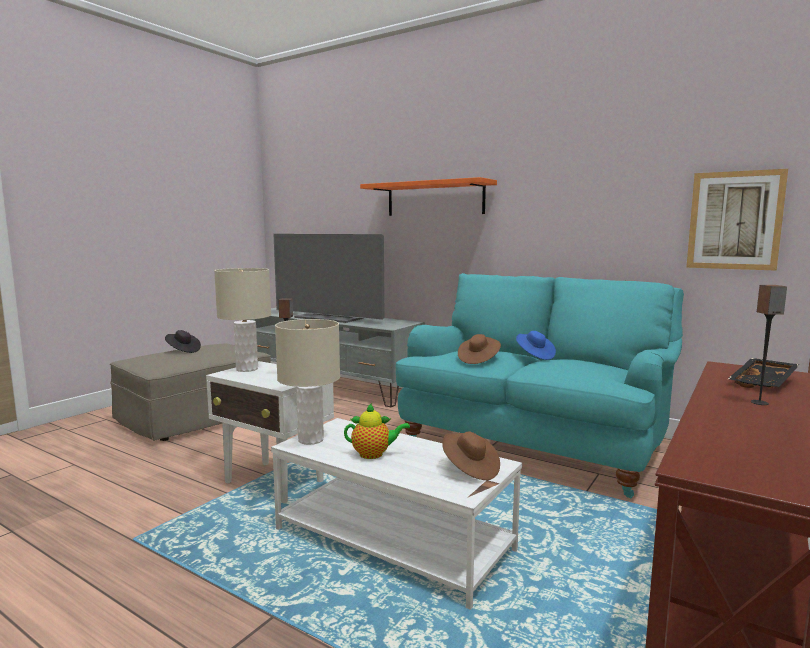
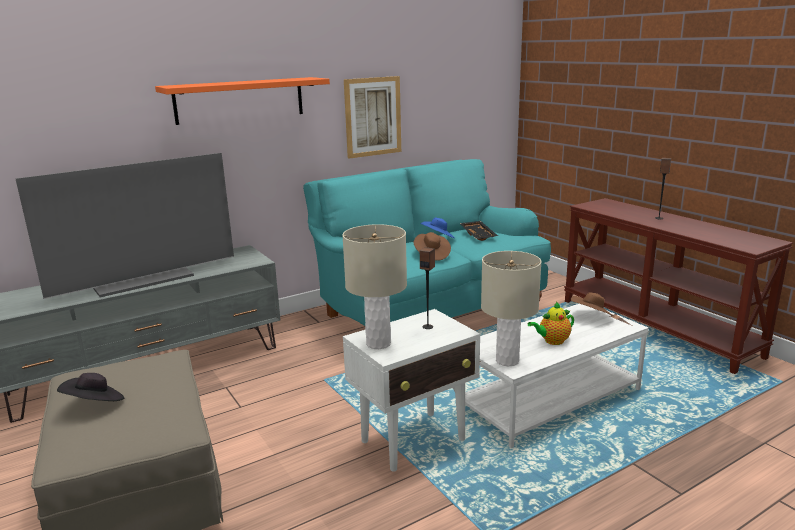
camera: 65 degrees left, 10 degrees up
teapot [344,403,410,459] -> teapot turned 135 degrees counterclockwise [528,302,574,345]
picture [686,169,788,271] -> picture moved to [344,76,401,159]
black tray [728,358,799,388] -> black tray moved to [460,221,498,241]

